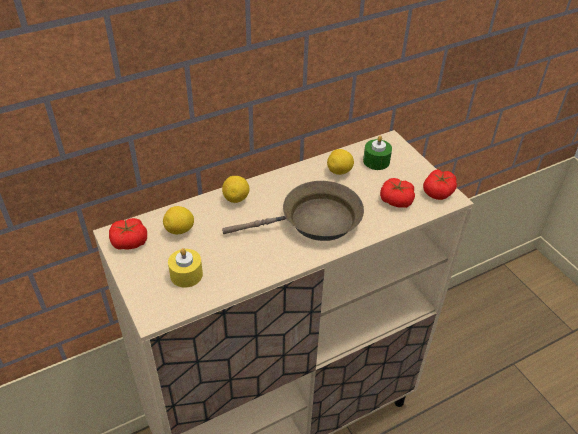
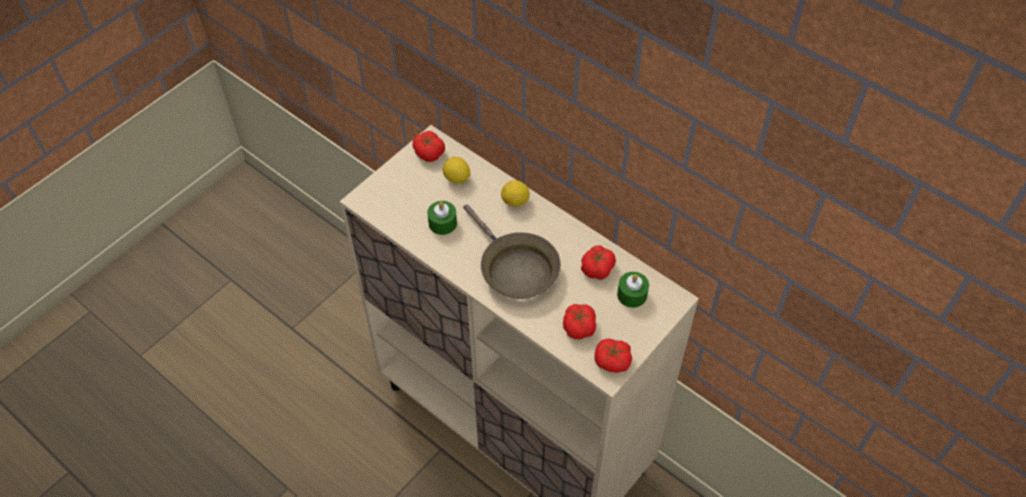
camera: 70 degrees right, 10 degrees up
yellow candle [168,248,203,288] -> none
lemon [327,149,354,175] -> tomato [581,245,616,280]
none -> green candle [427,201,457,235]

